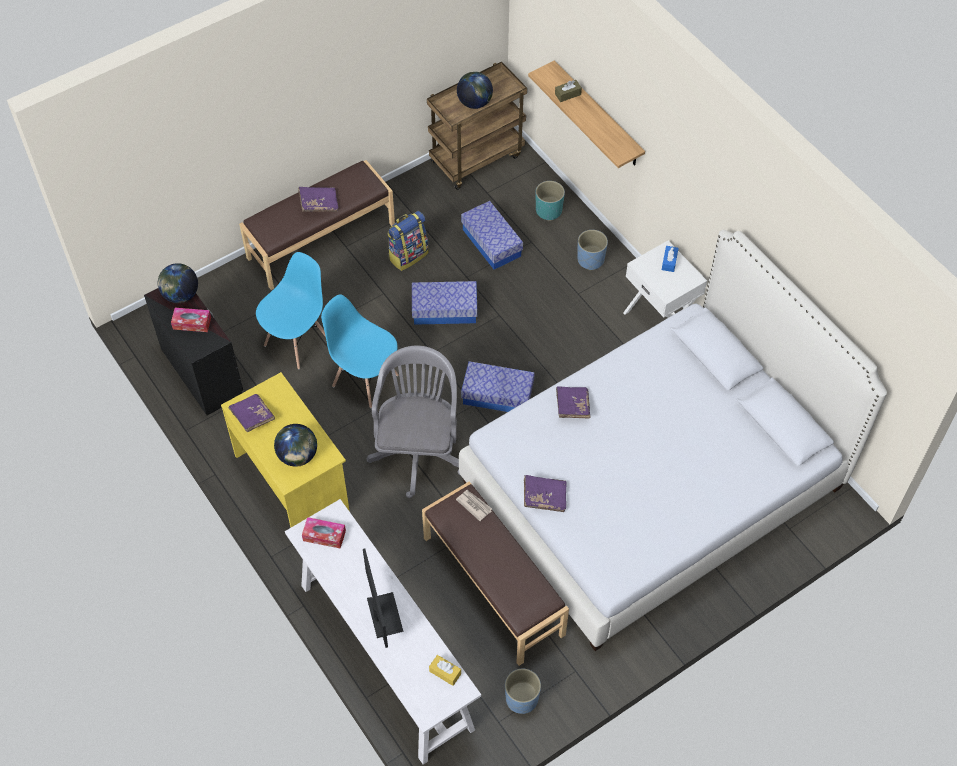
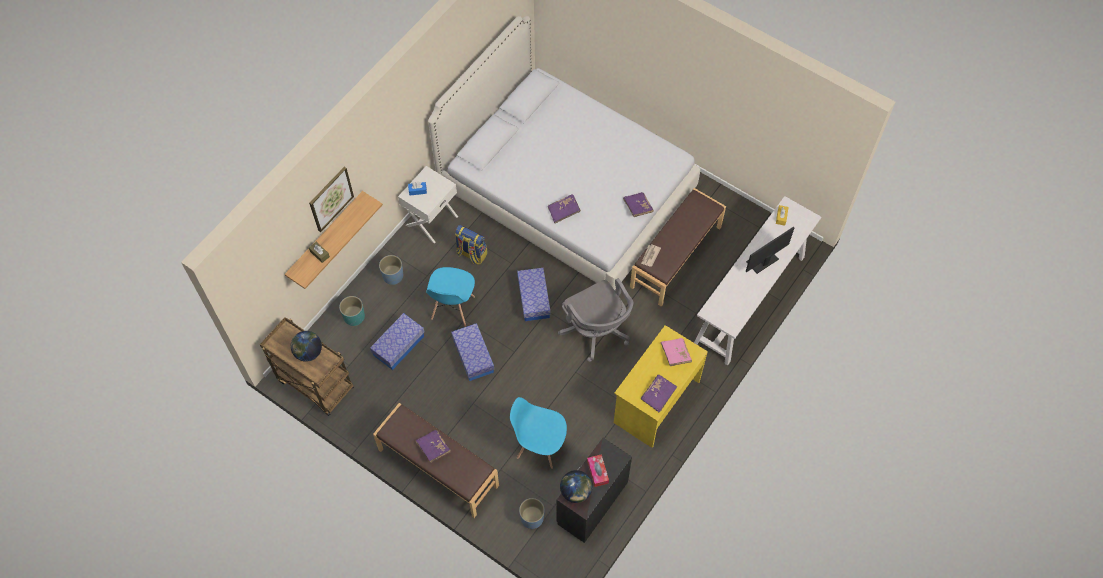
camera: 110 degrees left, 5 degrees up
globe [274,424,317,467] -> pink book [661,338,692,366]
tissue box [302,517,346,549] -> none
blue chair [321,294,399,408] -> blue chair moved to [426,267,475,327]
grey office chair [367,346,460,498] -> grey office chair turned 105 degrees counterclockwise [558,278,633,362]
backpack [388,211,429,271] -> backpack moved to [455,225,488,265]
blue planter [505,669,541,714] -> blue planter moved to [519,498,545,529]
none -> picture [309,167,354,232]

